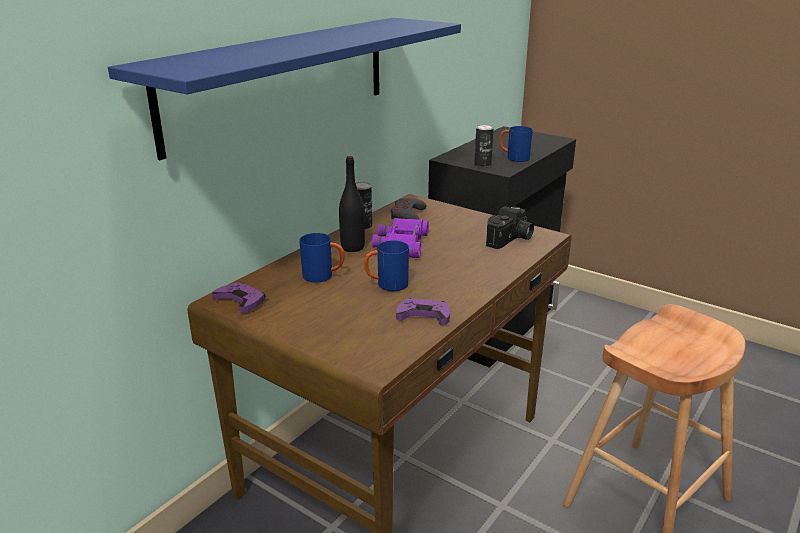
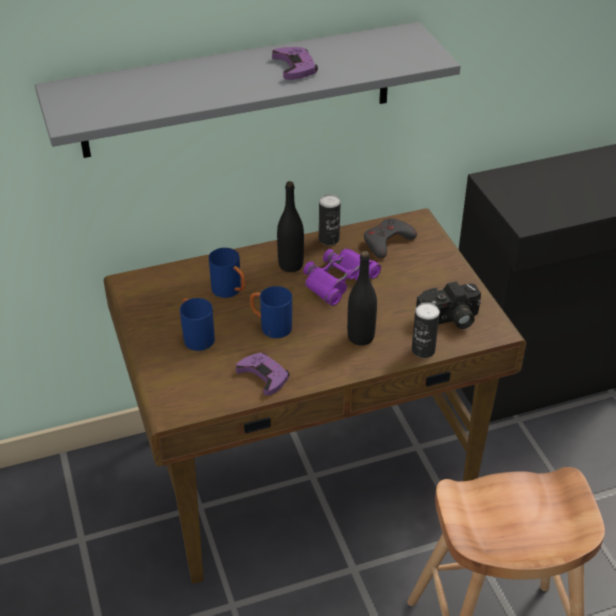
camera: 35 degrees right, 15 degrees up
blue shelf [108,18,461,160] -> grey shelf [35,22,461,158]
purple game controller [212,282,266,313] -> purple game controller moved to [272,47,318,80]
can [474,124,494,167] -> can moved to [412,303,440,358]
blue mug [499,126,533,162] -> blue mug moved to [180,298,215,351]
none -> black bottle [347,251,377,346]

